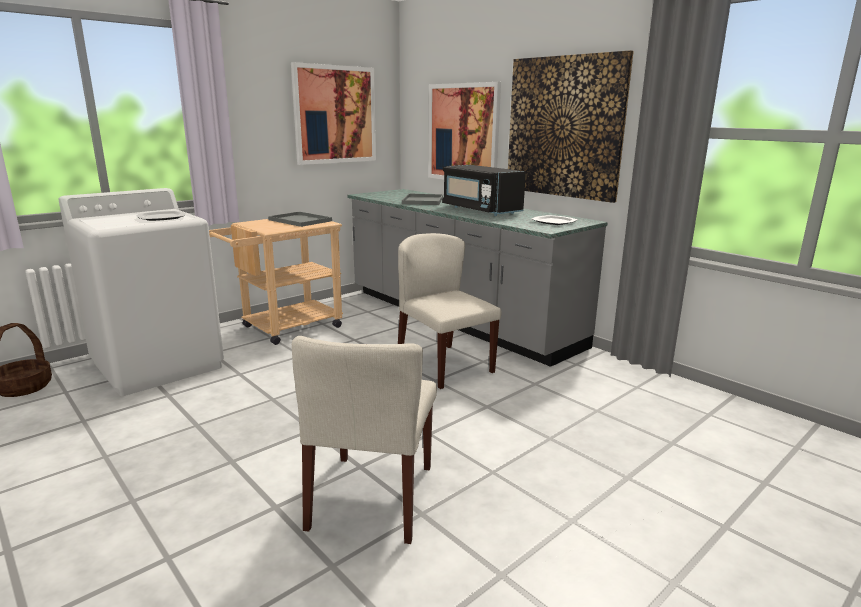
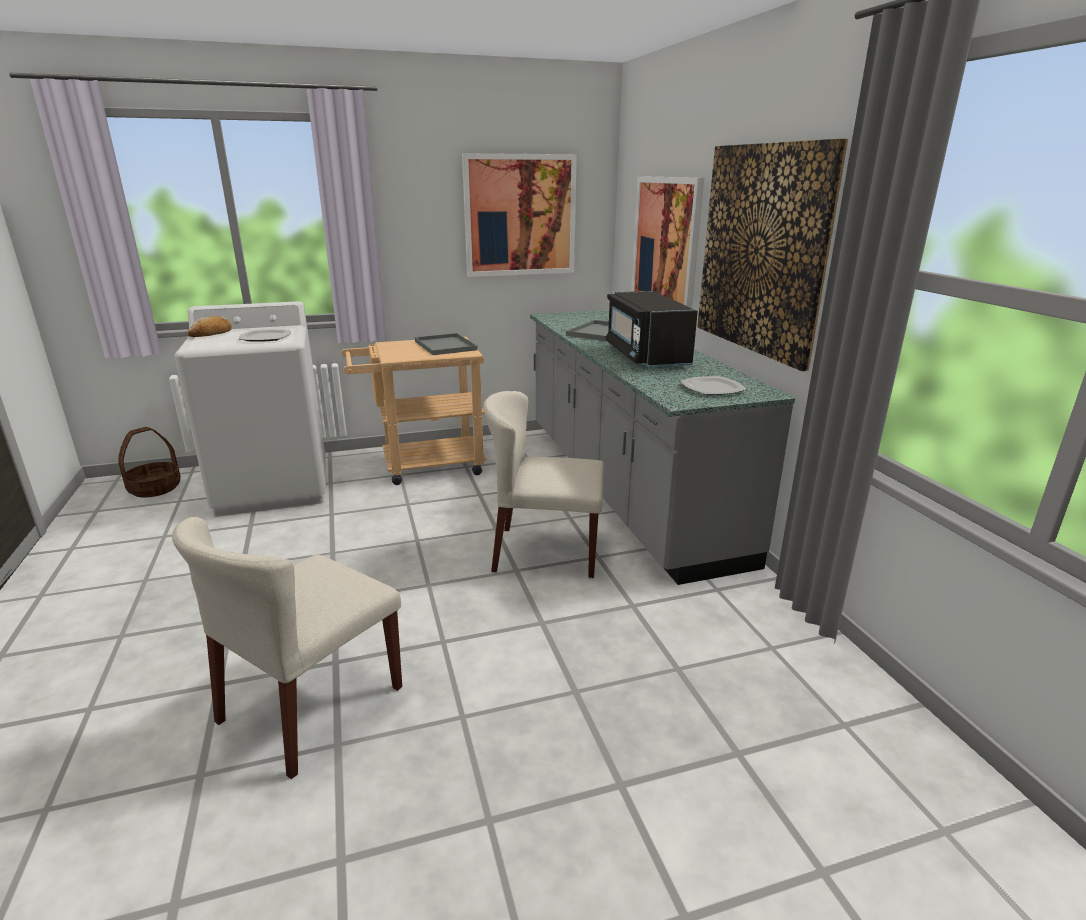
camera: 25 degrees right, 5 degrees up
beige chair [398,233,501,389] -> beige chair turned 75 degrees counterclockwise [483,391,604,578]
none -> bread [187,316,232,337]

